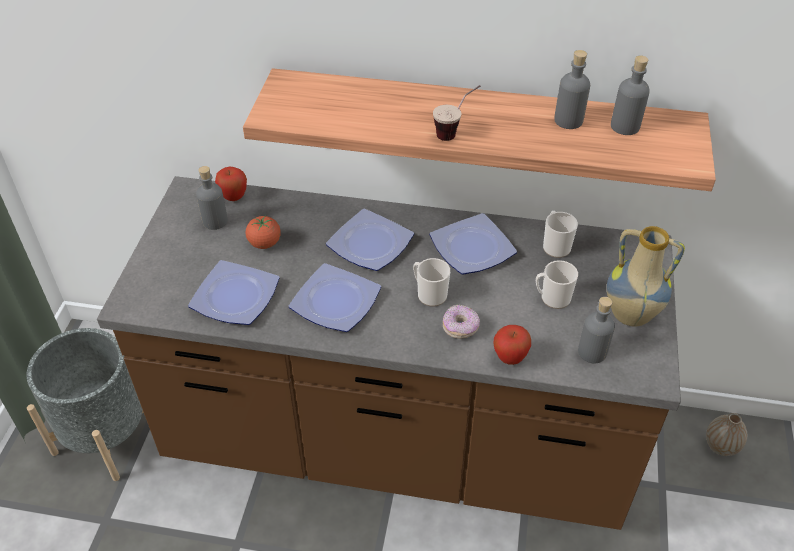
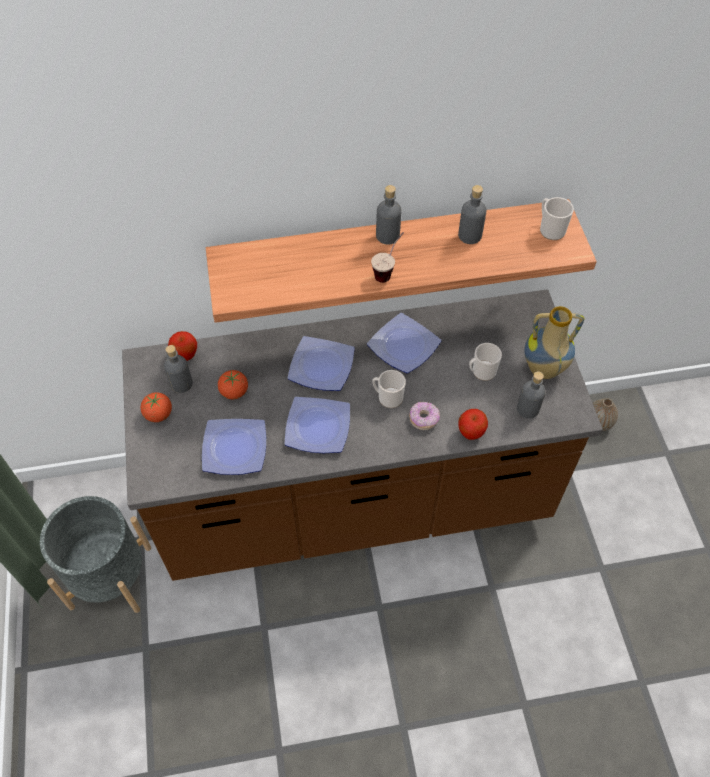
camera: 20 degrees left, 10 degrees up
mug [543,211,578,258] -> mug moved to [540,197,574,240]
grey bottle [611,56,650,135] -> grey bottle moved to [376,185,402,245]
none -> tomato [140,392,172,422]

